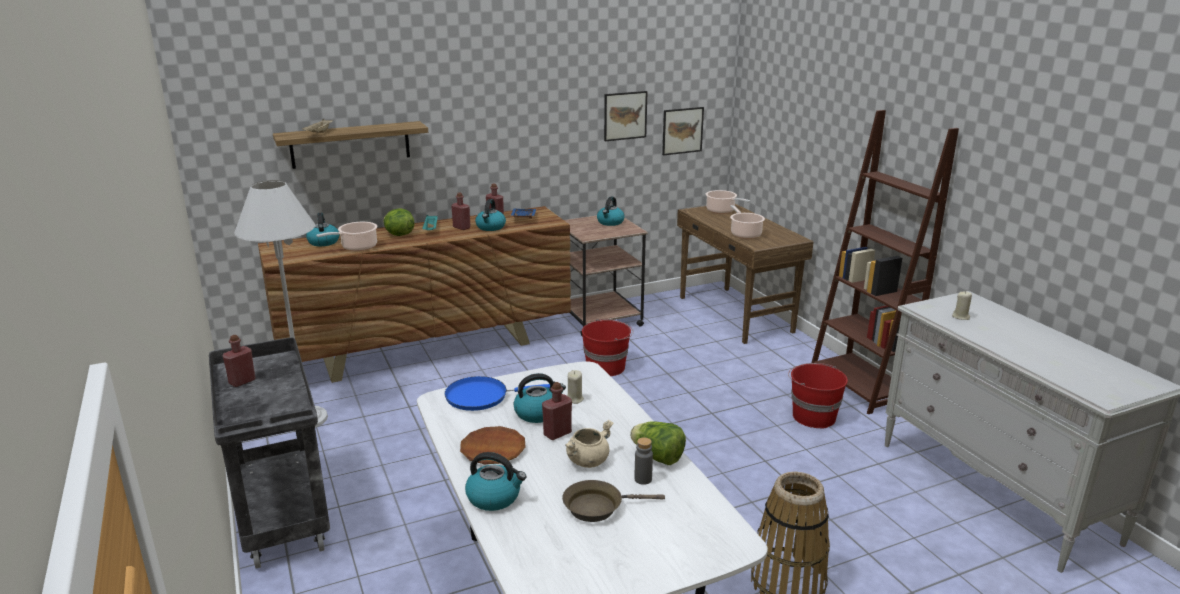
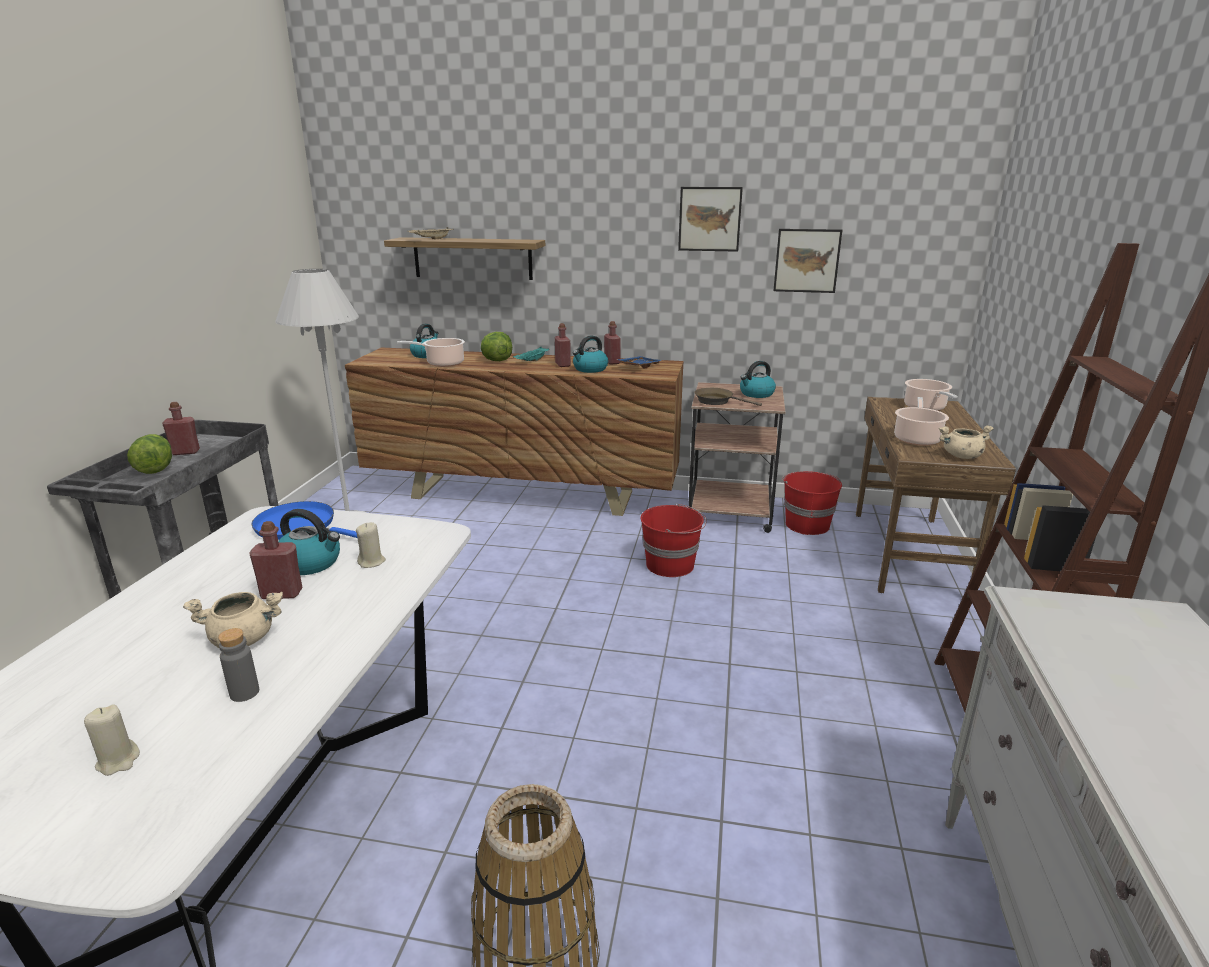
camera: 35 degrees right, 0 degrees up
brown plate [460,426,526,464] -> none
kettle [465,452,526,511] -> none
brown frying pan [562,480,665,522] -> brown frying pan moved to [694,388,762,406]
lettuce [630,422,686,465] -> lettuce moved to [127,434,172,474]
picture [662,107,704,155] -> picture moved to [678,187,743,252]
red bucket [788,363,848,429] -> red bucket moved to [782,471,842,535]
beige candle [952,291,972,320] -> beige candle moved to [84,704,140,776]
none -> beige cooking pot [939,425,994,459]

